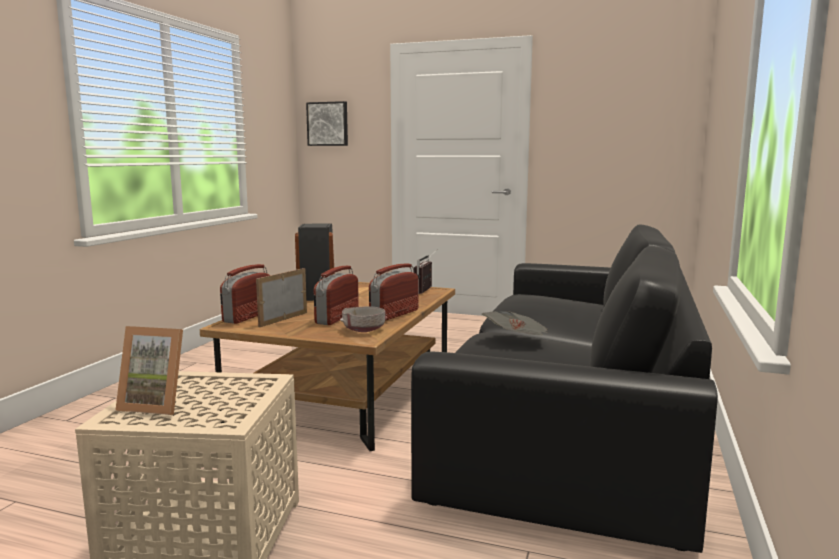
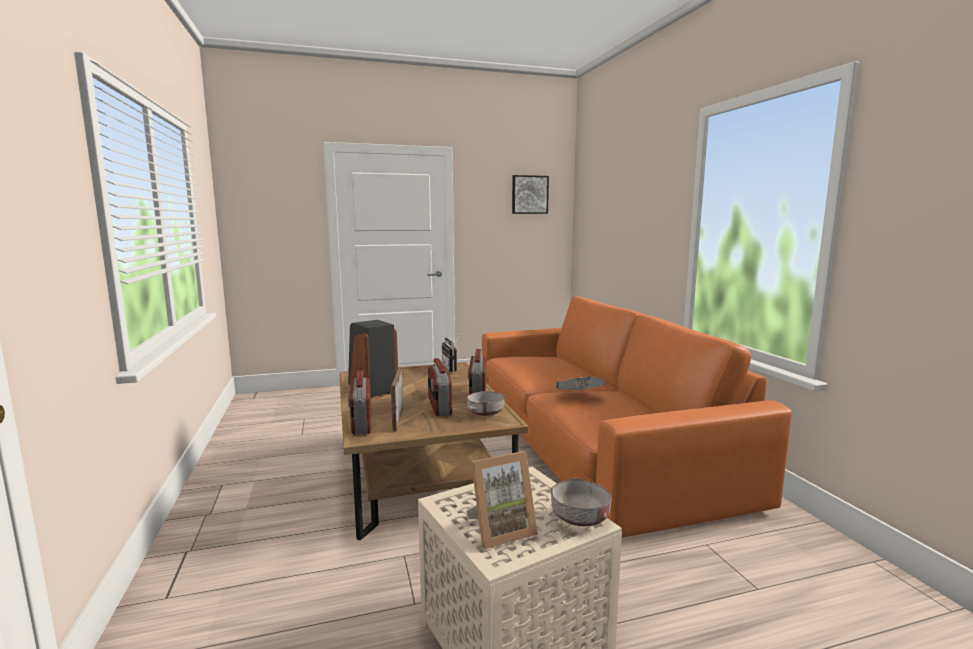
camera: 35 degrees left, 0 degrees up
picture [306,101,348,146] -> picture moved to [512,175,549,214]
black sofa [411,225,718,553] -> orange sofa [482,296,792,538]
none -> grey bowl [551,478,611,526]

